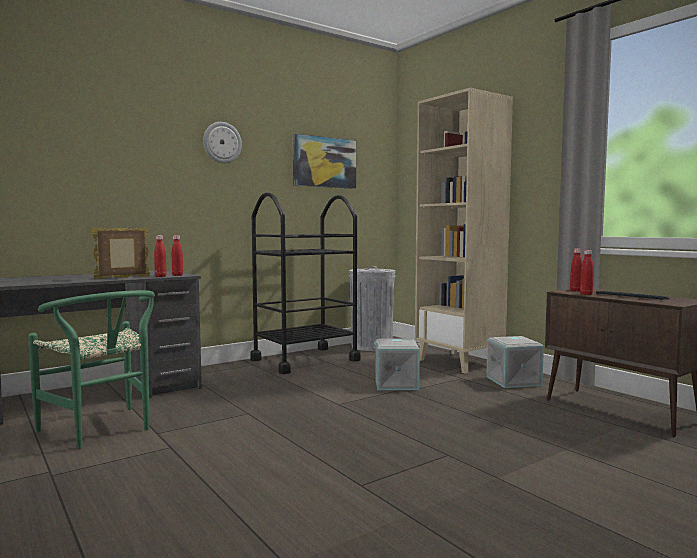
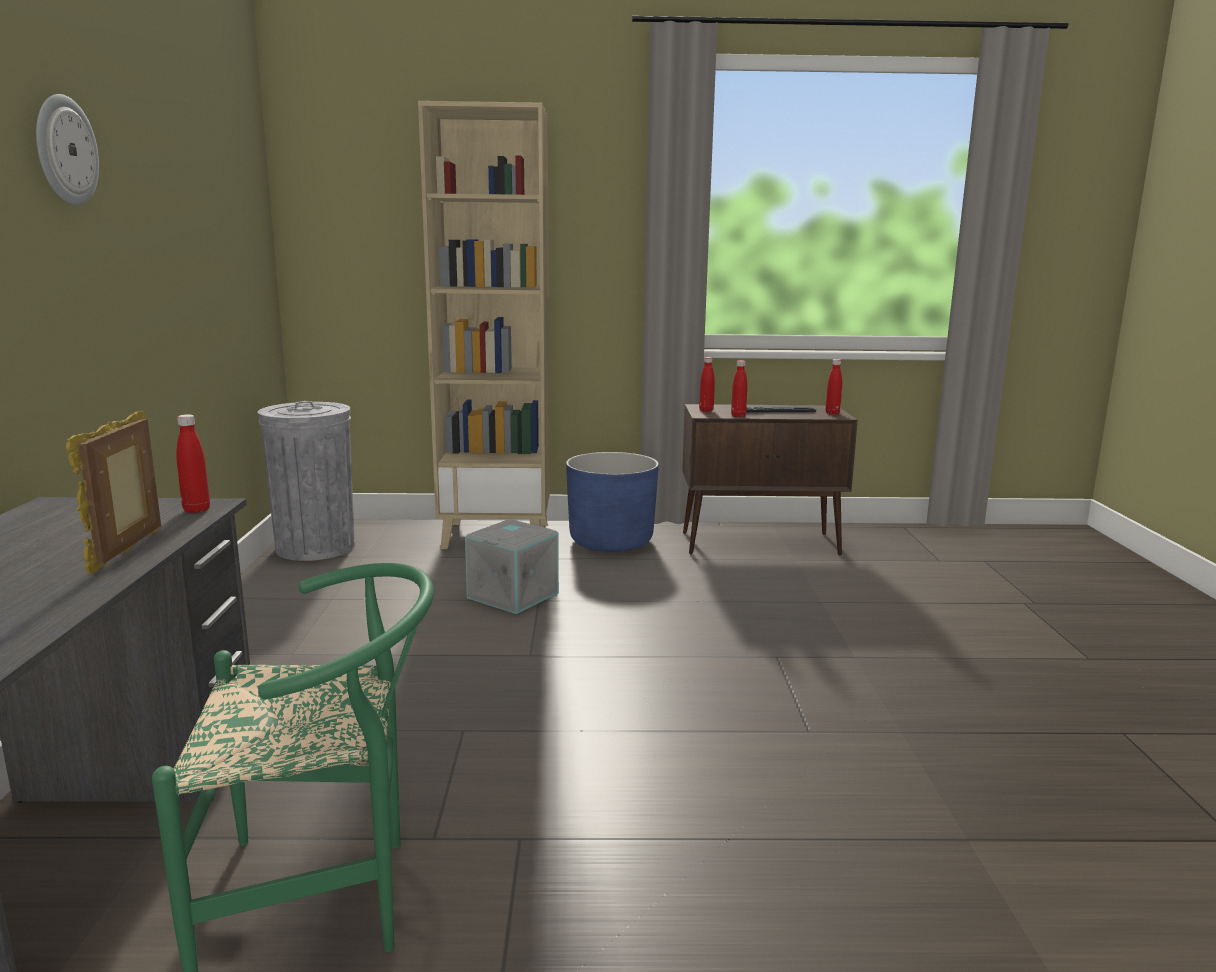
camera: 55 degrees left, 10 degrees up
red bottle [154,235,166,277] -> red bottle moved to [825,359,842,414]
black cart [250,192,361,374] -> none
picture [293,134,356,189] -> none
grey storage box [486,336,544,388] -> blue planter [566,452,659,552]

